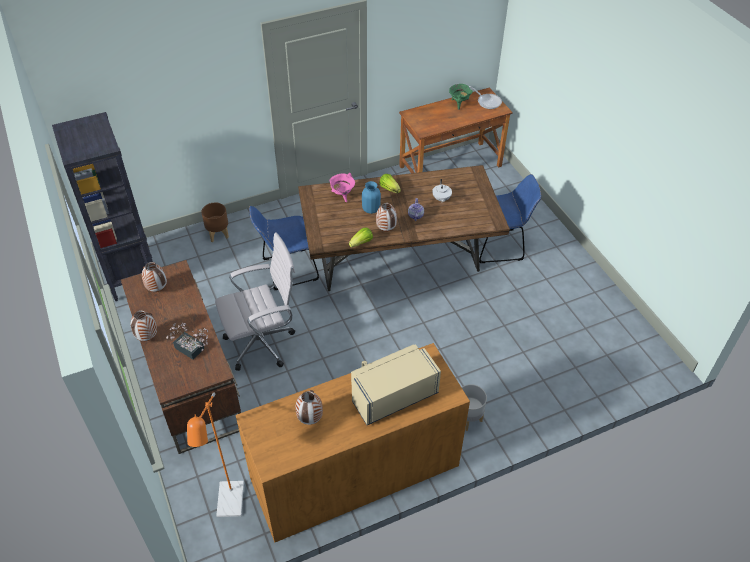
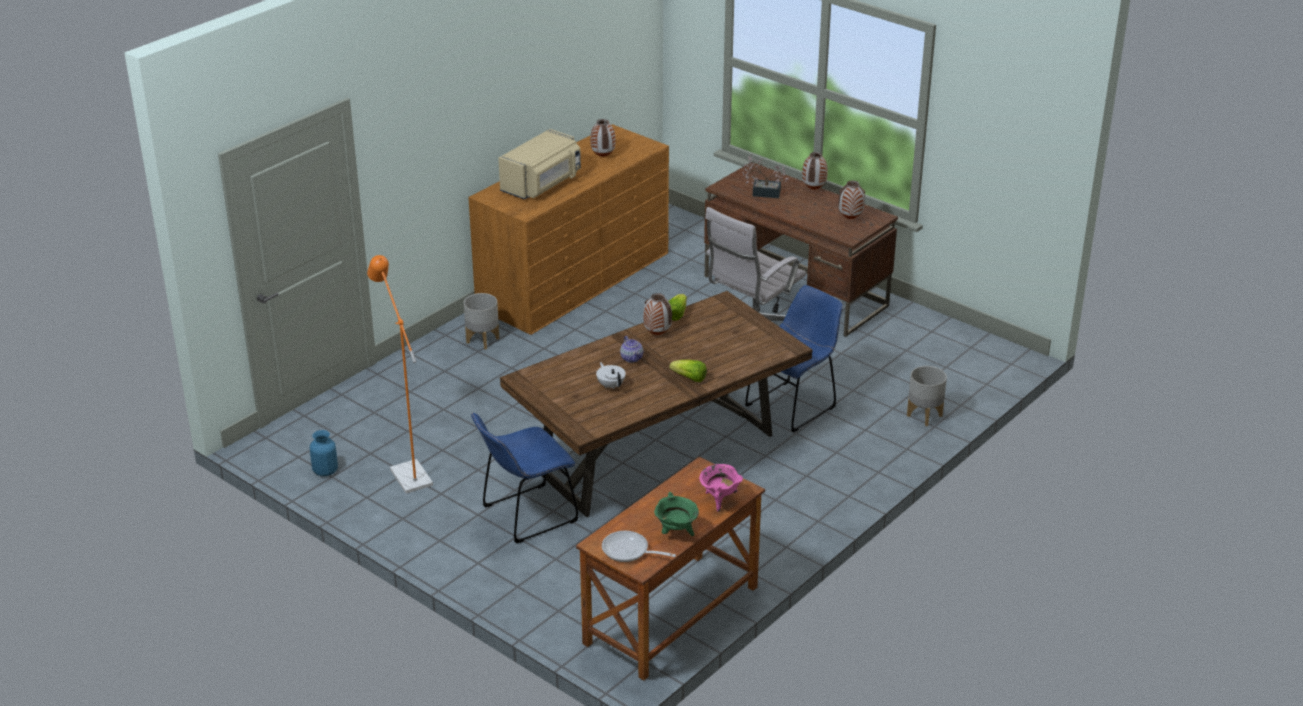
camera: 155 degrees right, 15 degrees down
black bookcase [52,112,153,301] -> none
orange floor lamp [187,393,244,517] -> orange floor lamp moved to [367,255,433,493]
brown planter [201,203,229,242] -> grey planter [907,366,947,426]
pink cooking pot [329,173,355,202] -> pink cooking pot moved to [699,464,743,512]
blue vase [362,181,381,214] -> blue vase moved to [310,430,338,476]

